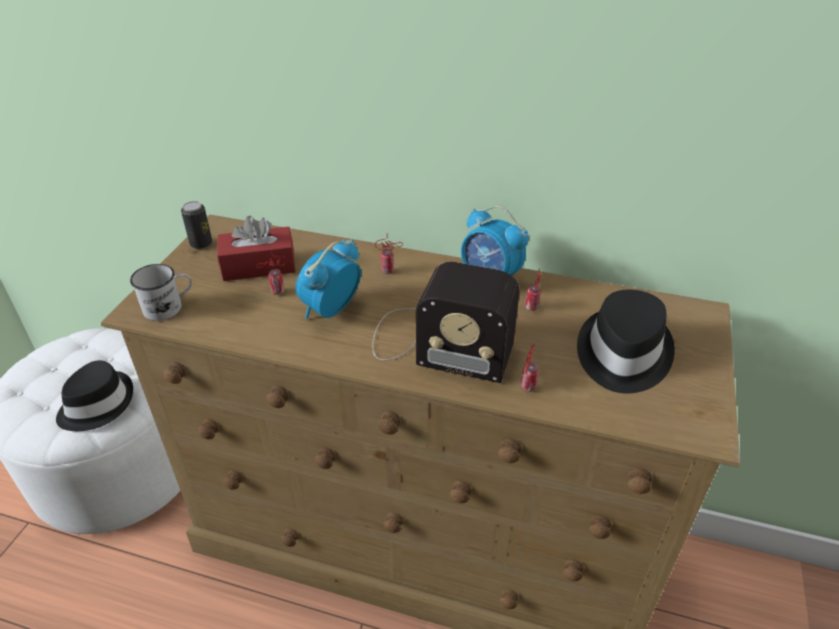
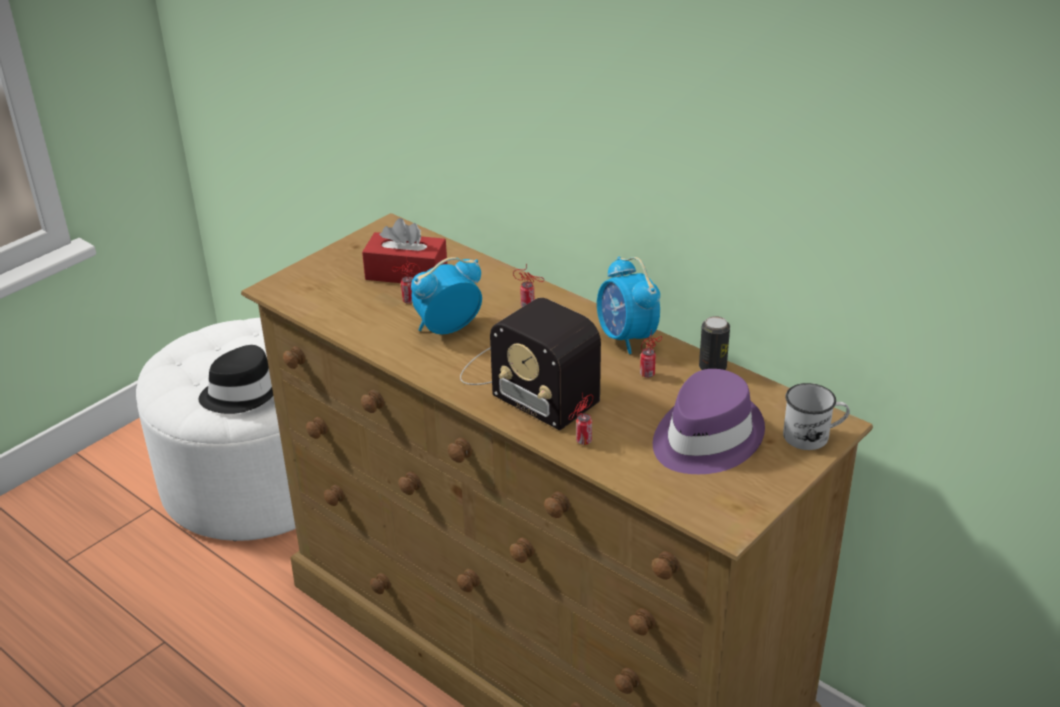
camera: 25 degrees right, 5 degrees down
white mug [130,264,192,321] -> white mug moved to [783,383,850,450]
can [181,201,212,249] -> can moved to [699,316,730,370]
black hat [577,290,675,394] -> purple hat [653,369,765,474]

